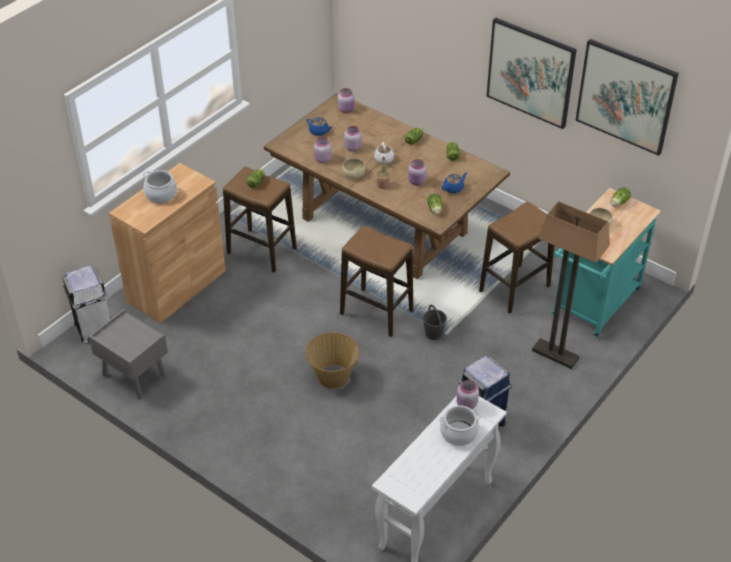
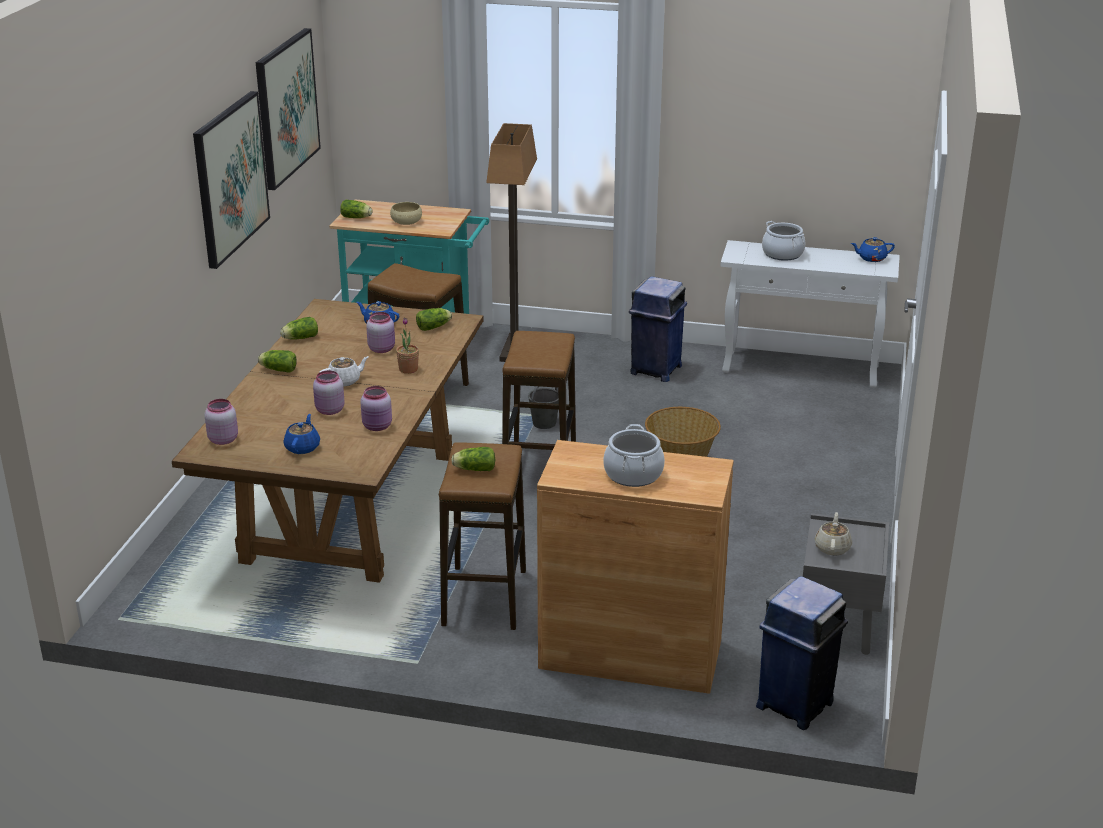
camera: 115 degrees left, 15 degrees down
white trash can [63,265,110,344] -> blue trash can [756,576,848,730]
beige bowl [342,158,366,179] -> none
pink jar [457,380,479,409] -> none
none -> beige teapot [815,512,852,555]
none -> blue teapot [851,237,895,262]

